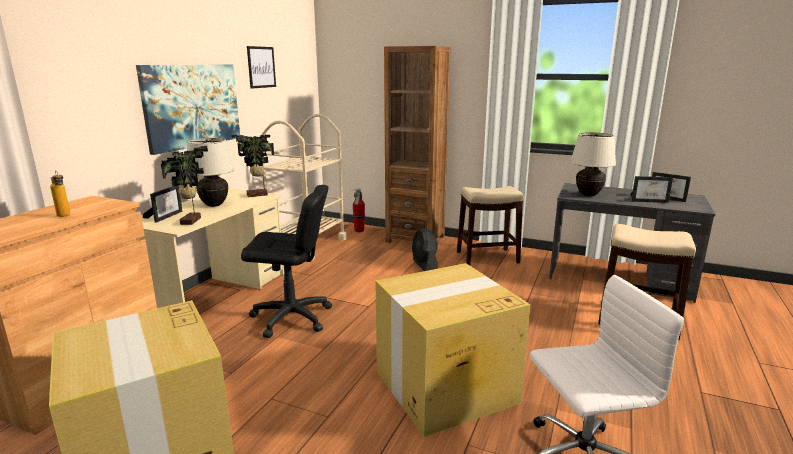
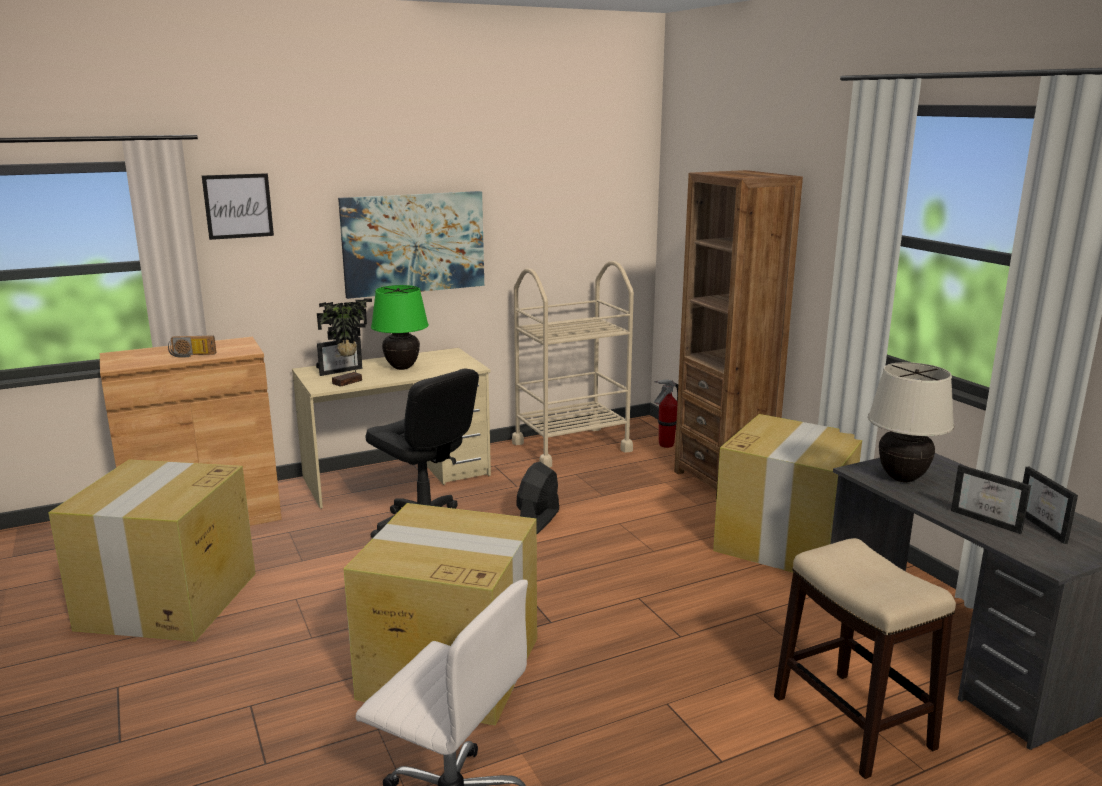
camera: 40 degrees right, 0 degrees up
bottle [50,170,70,217] -> radio [168,336,216,358]
beige table lamp [187,138,235,207] -> green table lamp [371,285,429,370]
potted plant [231,135,274,197] -> none
picture [247,46,276,89] -> picture moved to [202,173,274,240]
black fan [412,228,438,271] -> black fan moved to [516,462,559,534]
stool [457,186,524,265] -> cardboard box [713,414,862,572]

